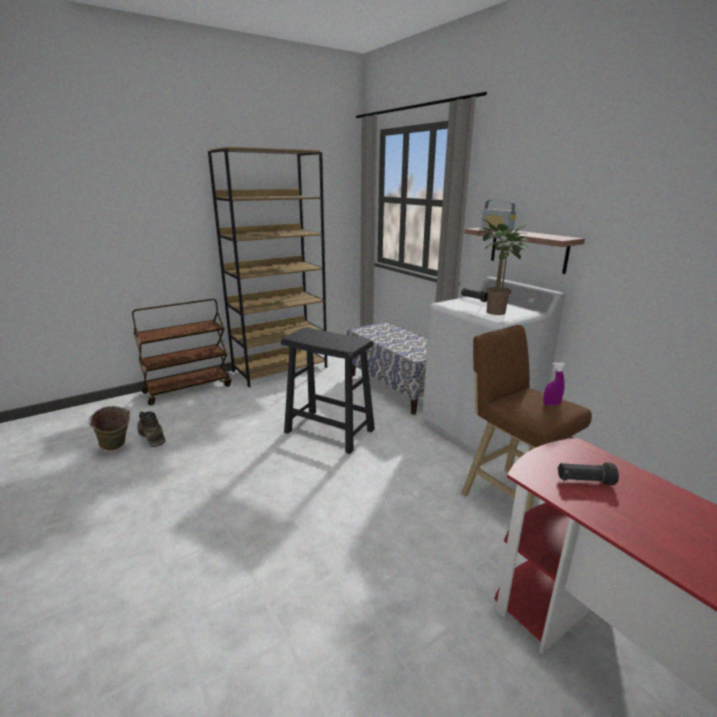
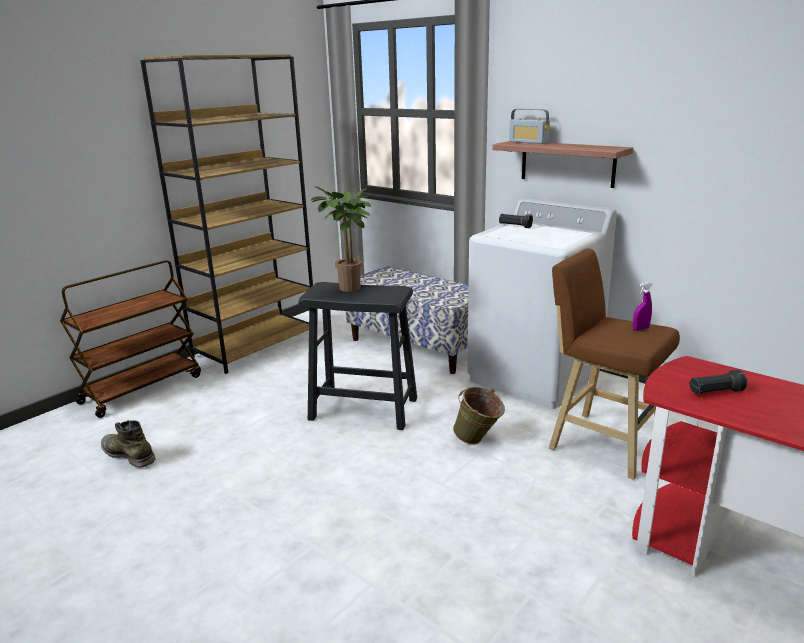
camera: 15 degrees left, 0 degrees up
green bucket [88,406,130,450] -> green bucket moved to [453,386,505,444]
potted plant [477,219,529,315] -> potted plant moved to [311,186,371,292]

